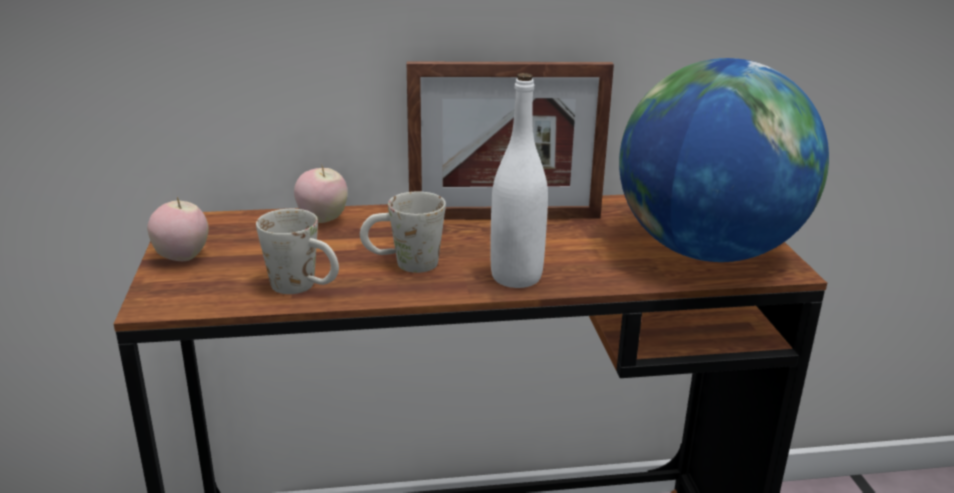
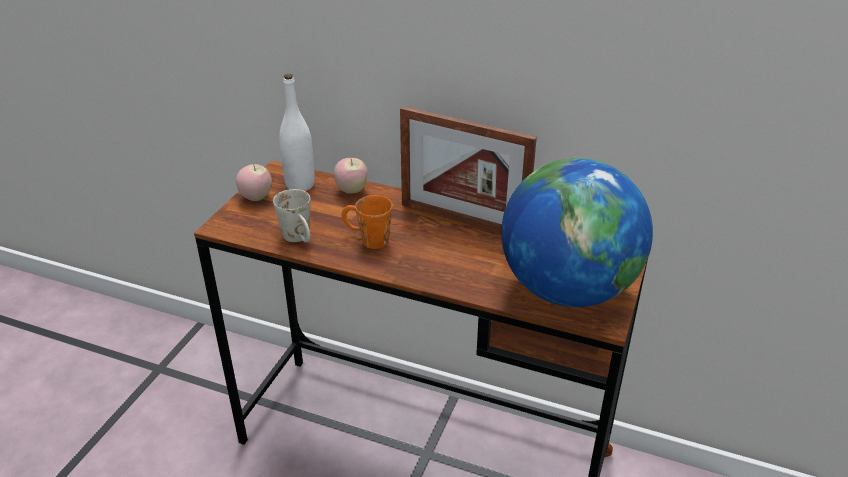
camera: 30 degrees right, 10 degrees up
white mug [360,192,446,273] -> orange mug [341,195,393,249]
white bottle [490,73,548,288] -> white bottle moved to [279,74,315,191]

